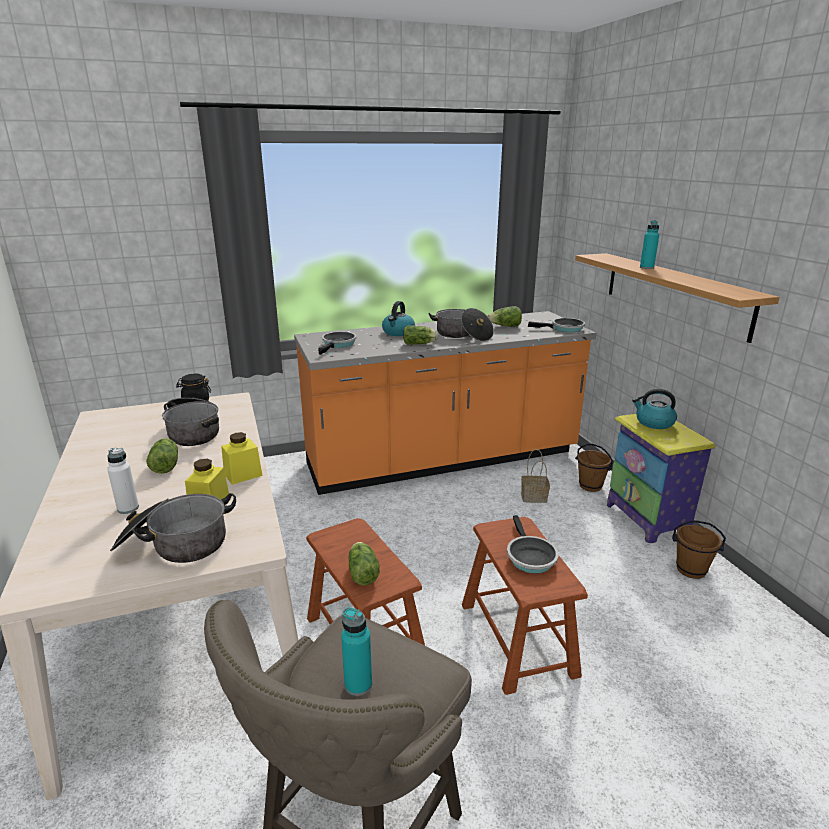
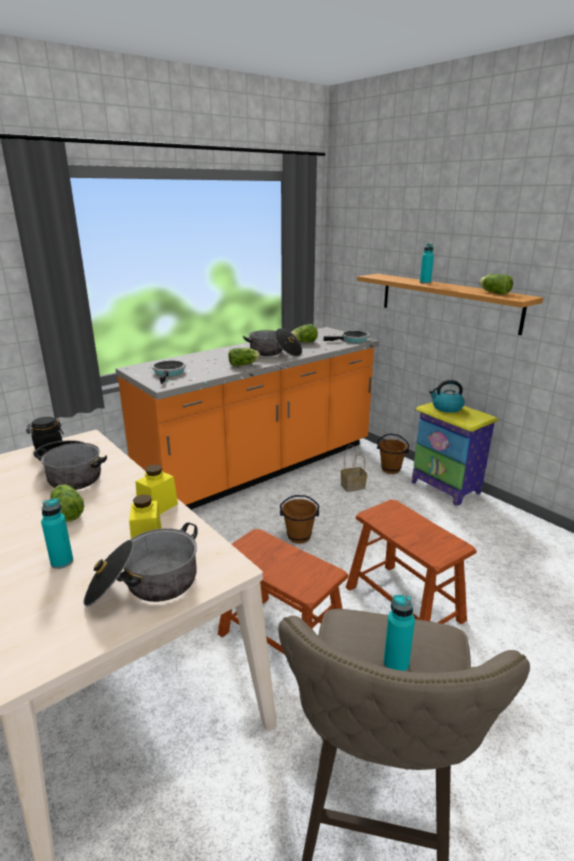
camera: 20 degrees left, 0 degrees up
white bottle [107,448,139,514] -> turquoise bottle [41,498,73,569]
lettuce [349,542,380,586] -> lettuce moved to [479,274,513,295]
kettle [382,301,415,336] -> none
frying pan [507,515,559,574] -> none
brown bucket [672,520,726,579] -> brown bucket moved to [280,495,319,544]

